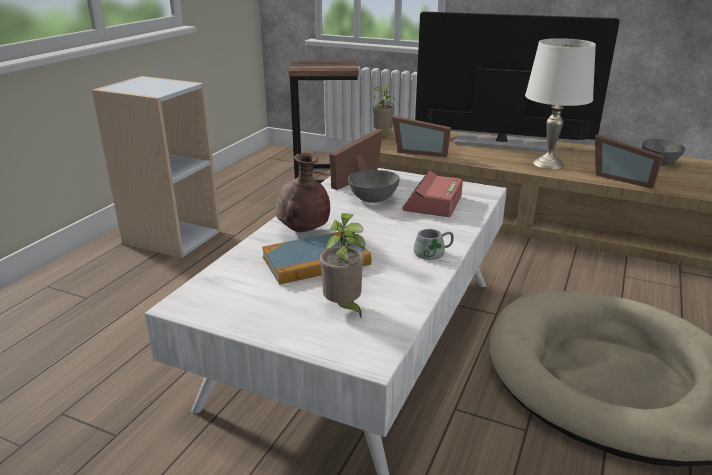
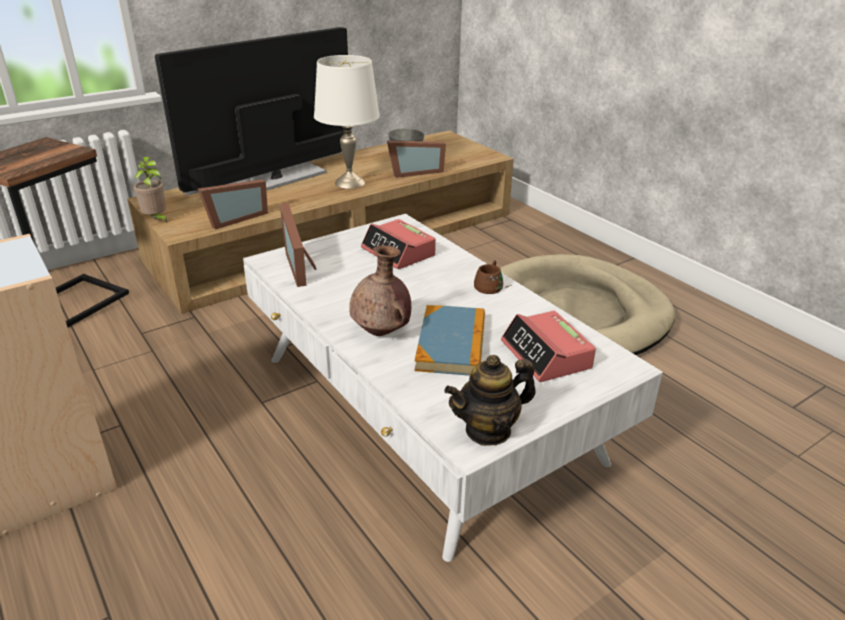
camera: 60 degrees left, 5 degrees up
potted plant [319,213,365,317] -> alarm clock [501,311,596,382]
grey bowl [348,170,400,203] -> none
grey mug [414,229,454,263] -> brown mug [474,260,512,294]
none -> teapot [444,355,536,446]

